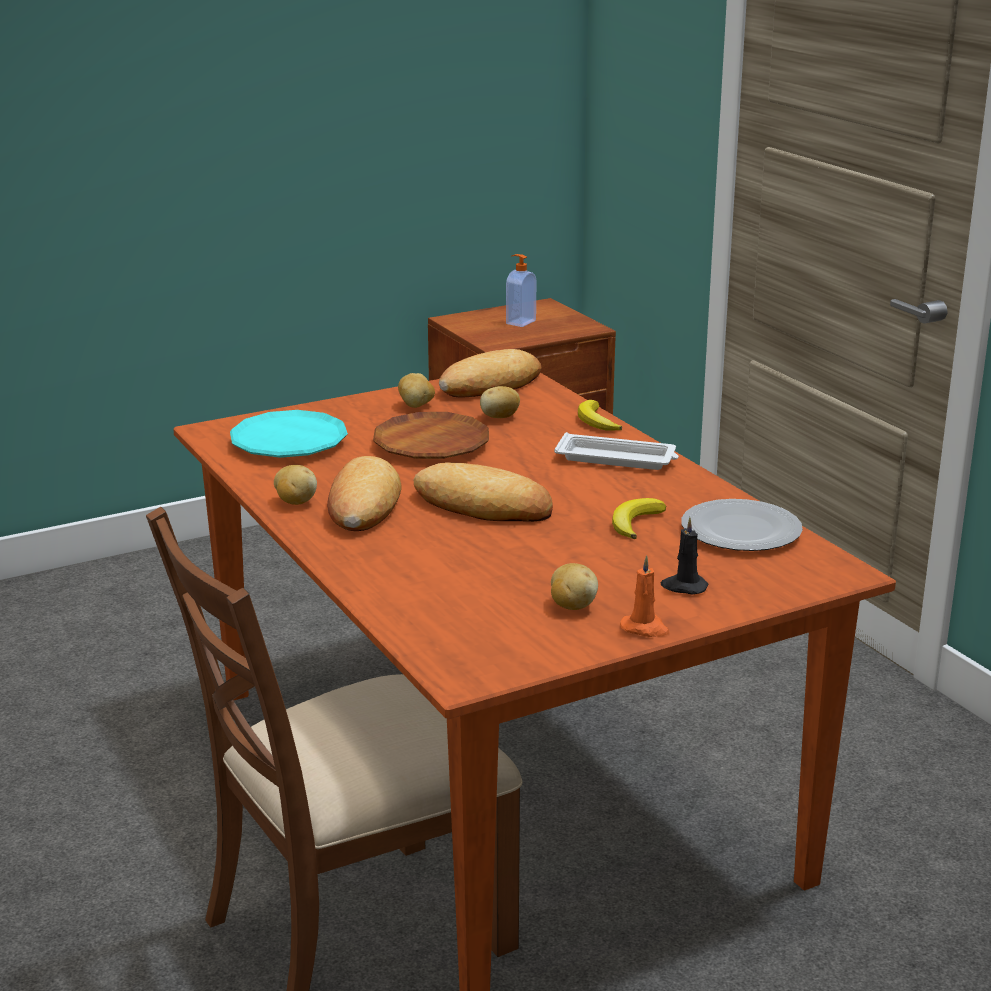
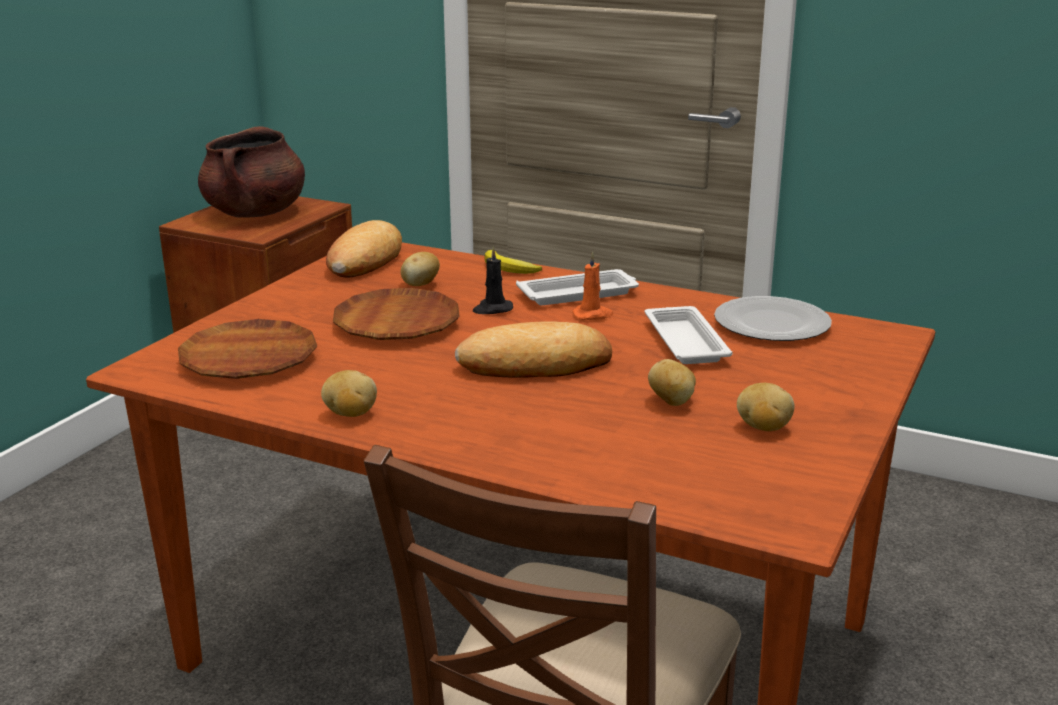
camera: 35 degrees left, 0 degrees up
turquoise plate [230,410,348,458] -> brown plate [178,319,317,379]
bread [327,456,402,531] -> none
potato [398,373,435,408] -> potato moved to [648,359,696,406]
soap dispenser [506,254,536,327] -> brown cooking pot [198,126,305,218]
banana [612,498,666,539] -> white tray [645,306,733,364]
orange candle [620,555,669,637] -> orange candle moved to [572,251,613,320]
black candle [661,517,708,594] -> black candle moved to [473,246,513,314]

